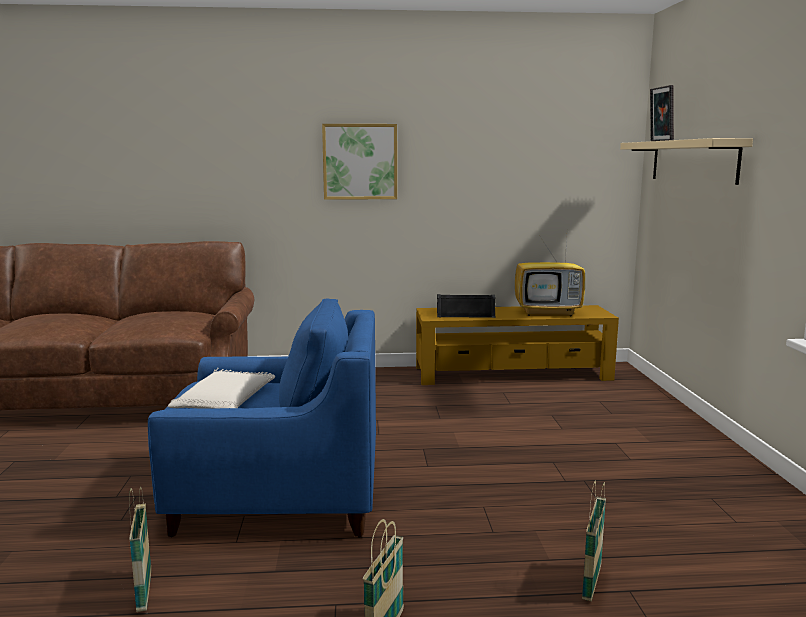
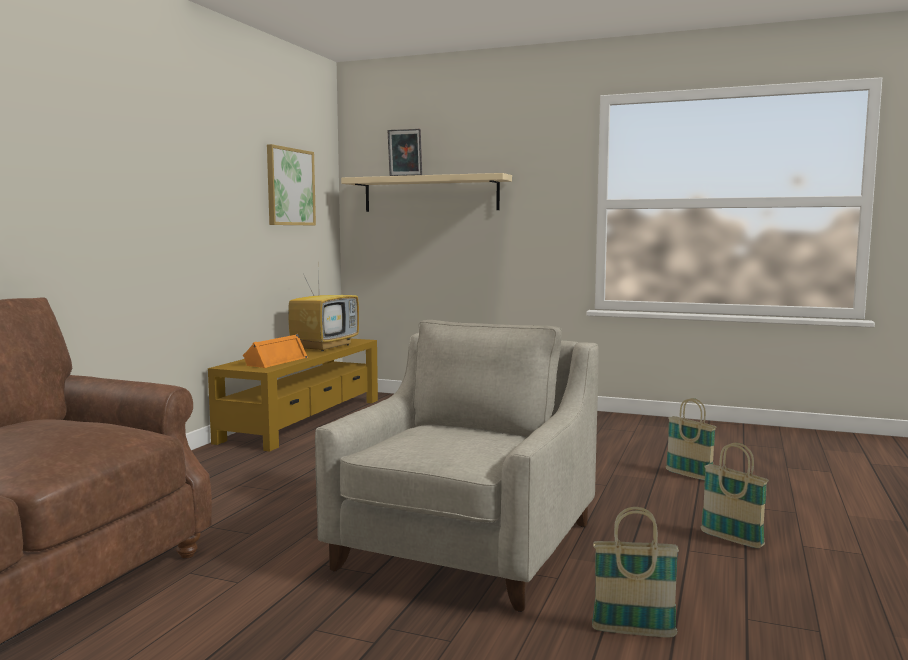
camera: 65 degrees left, 5 degrees down
blue armchair [148,298,376,537] -> beige armchair [315,320,599,612]
white pillow [168,368,275,409] -> none
picture [322,124,397,200] -> picture moved to [267,144,316,225]
black speaker [437,294,496,318] -> orange speaker [243,334,308,368]

